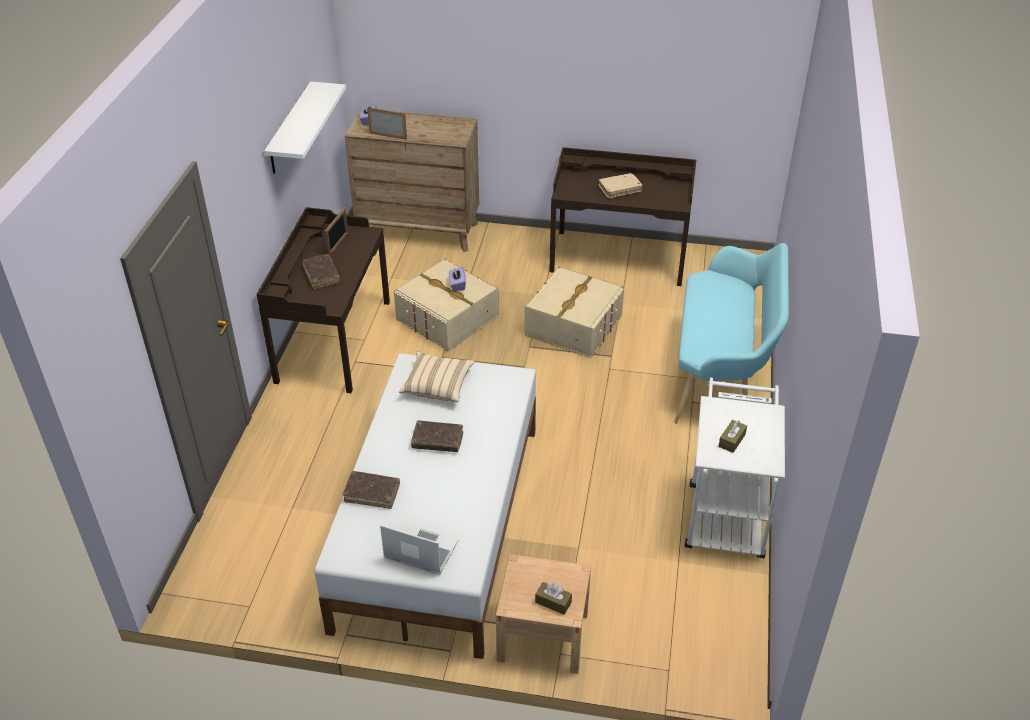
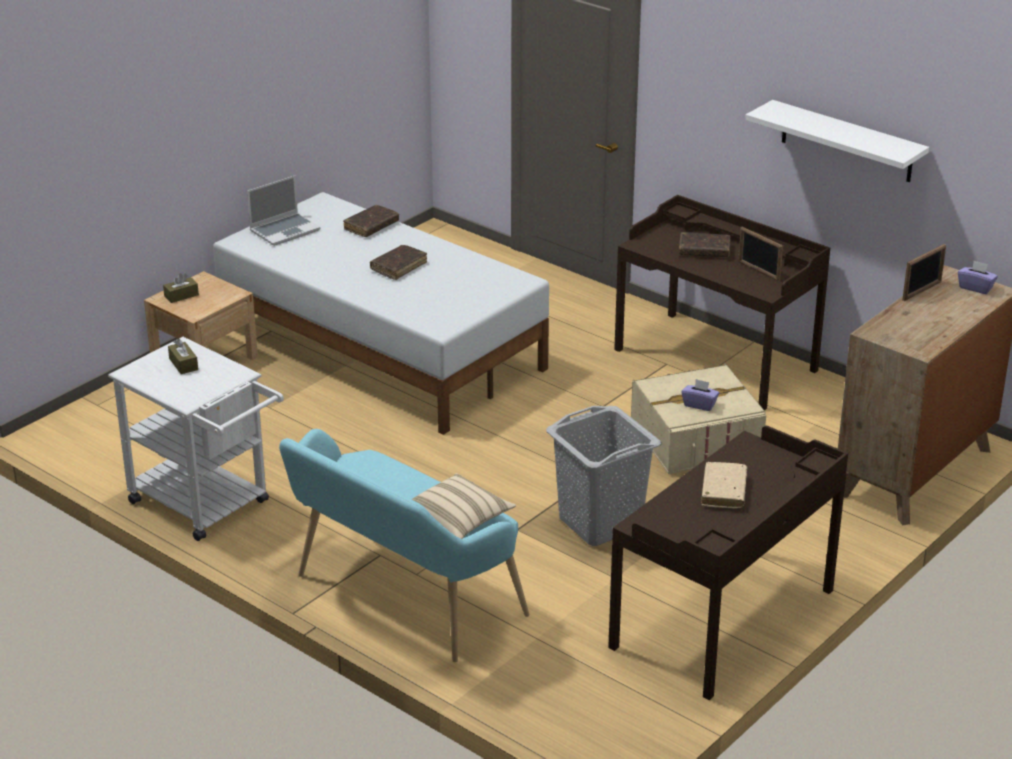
camera: 120 degrees right, 10 degrees down
beige pillow [399,352,475,402] -> beige pillow moved to [411,473,516,539]
beige storage box [524,266,624,358] -> grey laundry basket [546,406,661,546]

